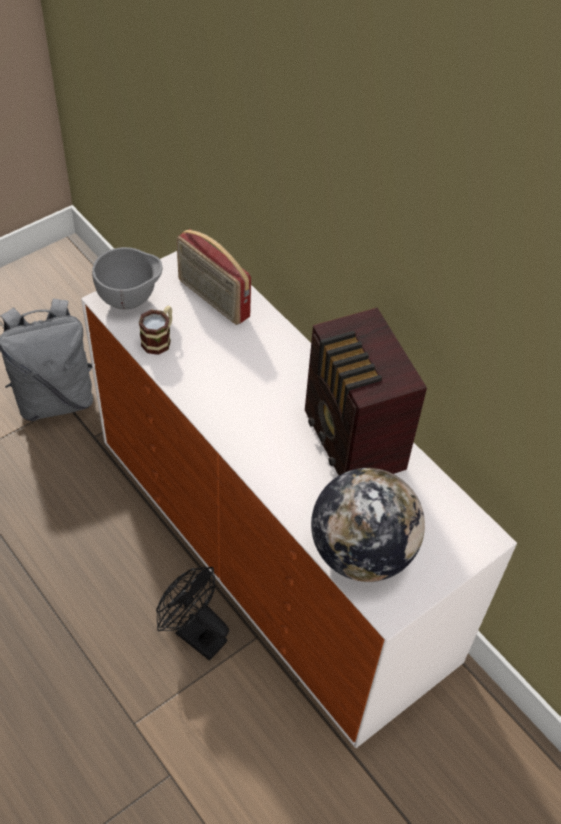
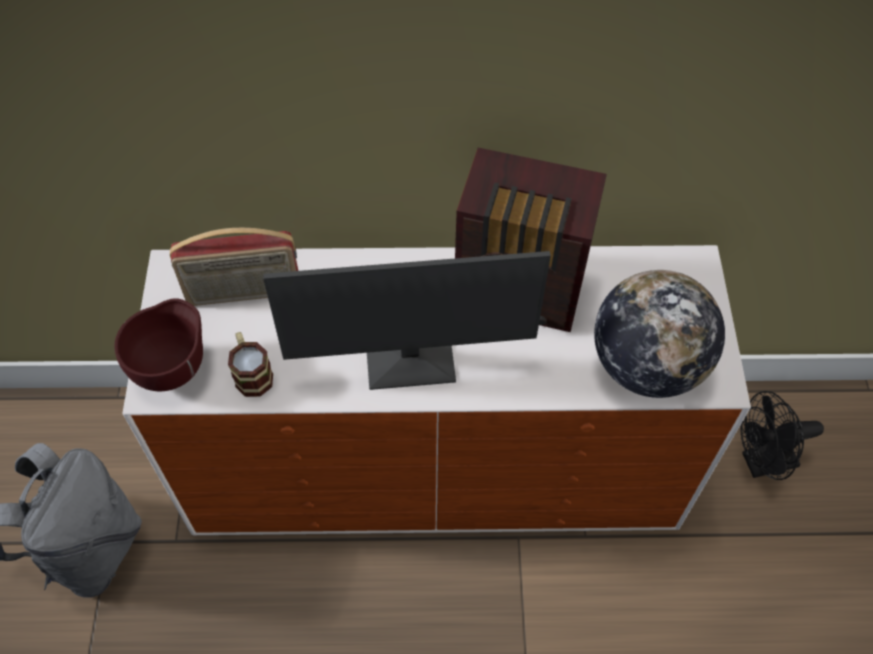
camera: 50 degrees left, 5 degrees up
grey bowl [92,247,162,310] -> brown bowl [114,298,203,391]
black fan [156,567,229,661] -> black fan moved to [740,391,824,480]
none -> monitor [263,251,551,390]

